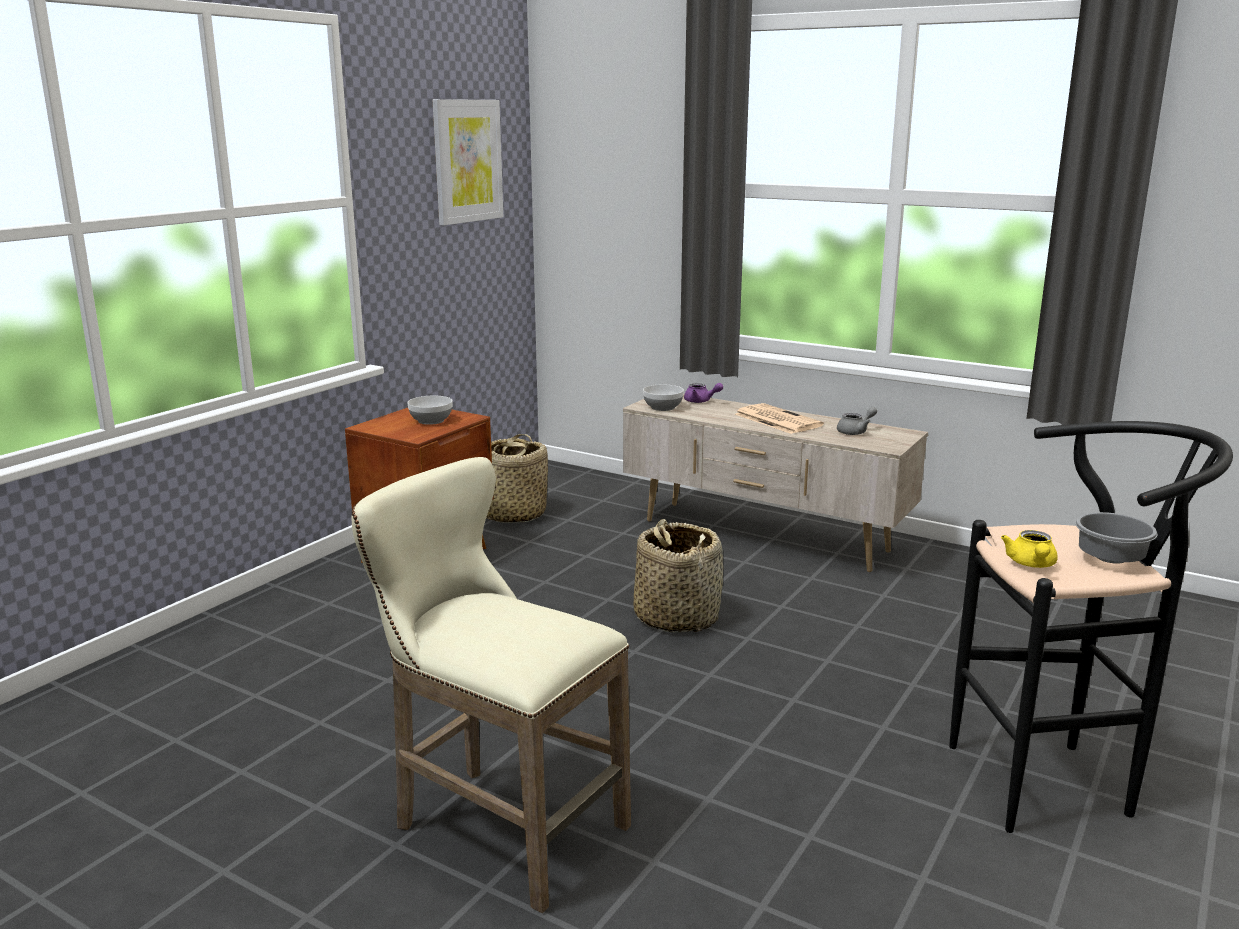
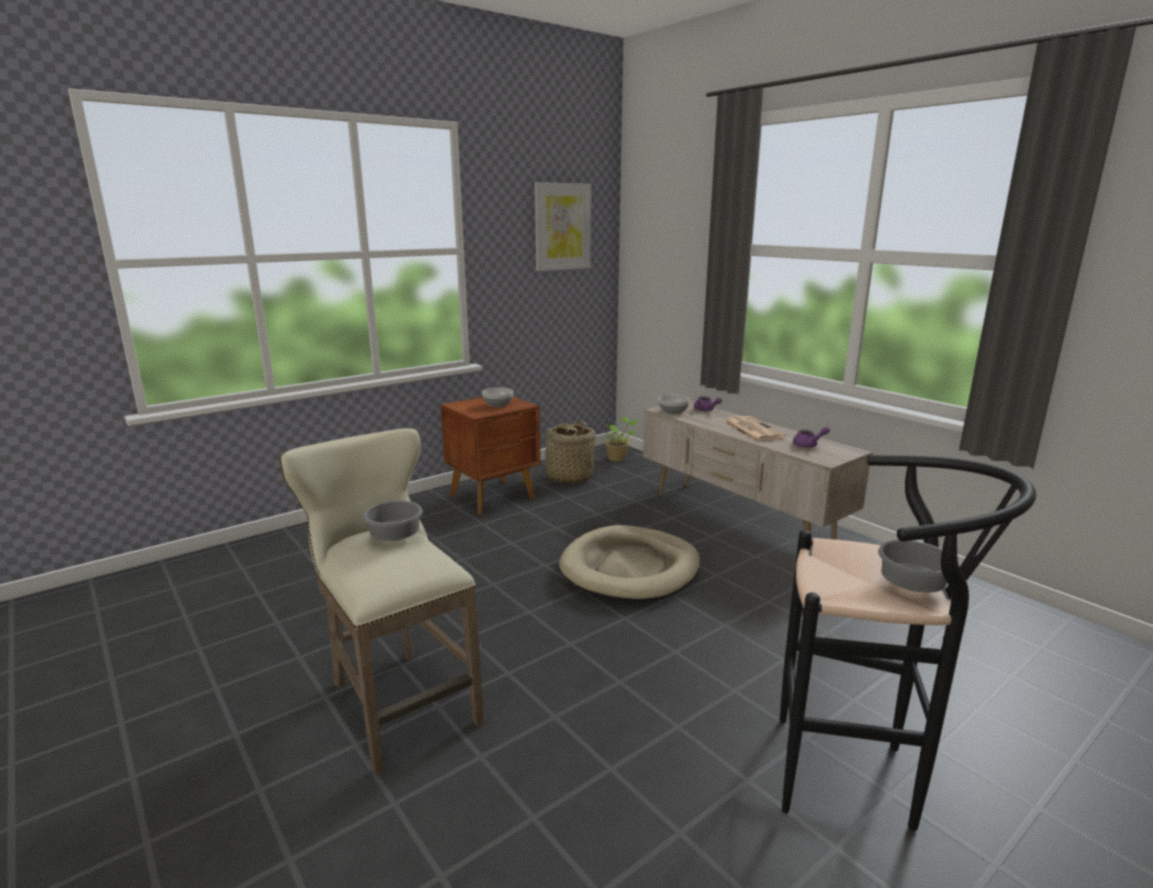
camera: 20 degrees right, 0 degrees up
basket [634,519,723,633] -> beige dog bed [559,525,700,602]
grey teapot [837,407,877,435] -> purple teapot [793,427,830,448]
yellow teapot [1001,530,1058,568] -> none
none -> grey bowl [363,501,423,541]
none -> potted plant [604,417,638,462]

